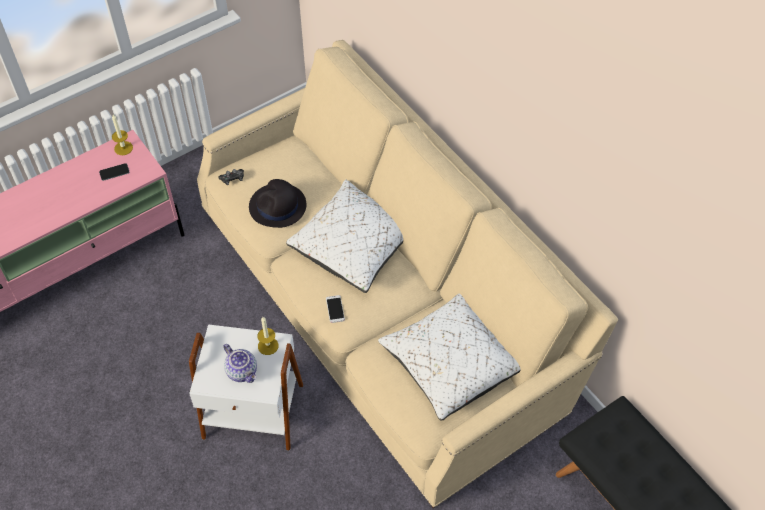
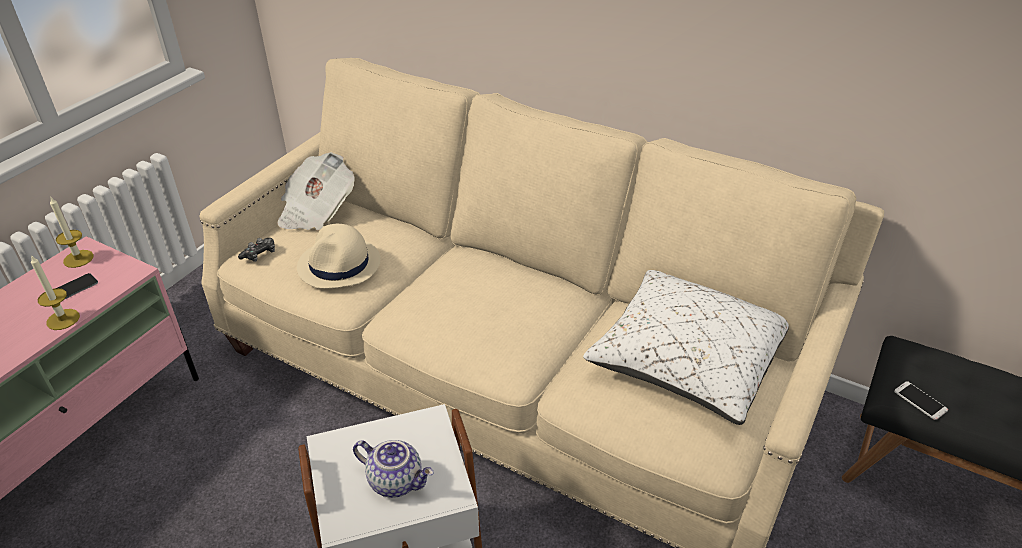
camera: 25 degrees left, 15 degrees down
black hat [249,179,306,228] -> beige hat [297,224,381,289]
candle [257,317,279,355] -> candle moved to [31,255,80,330]
white pillow [286,180,403,293] -> none
phone [326,295,345,323] -> phone moved to [894,381,948,420]
none -> newspaper [277,152,355,230]

